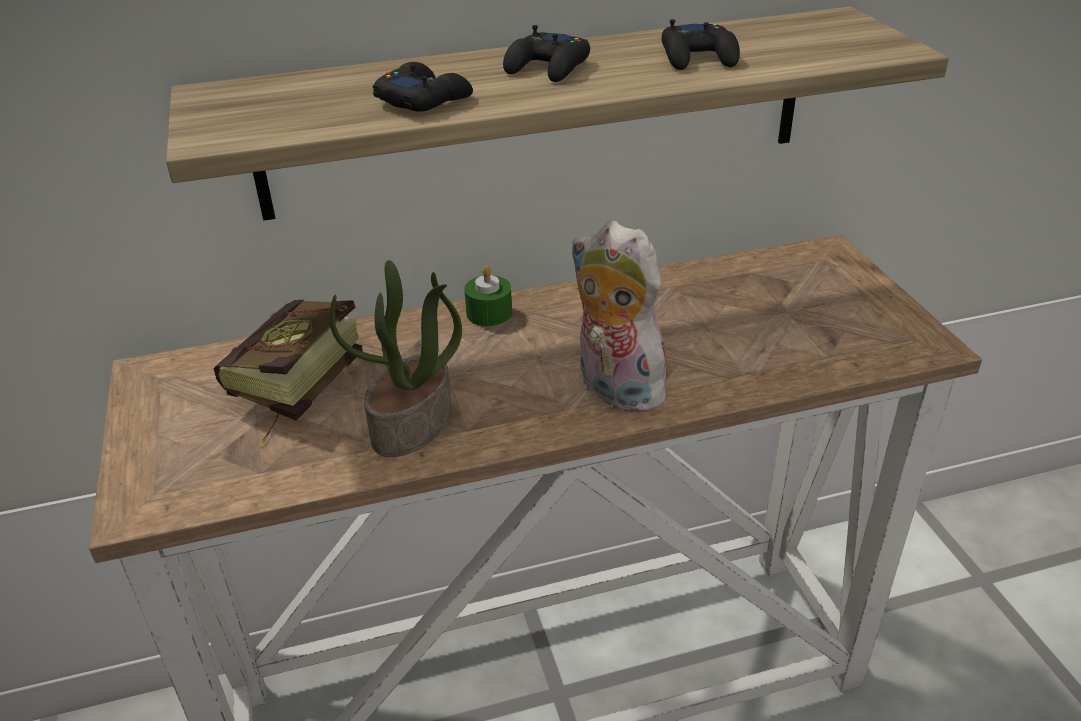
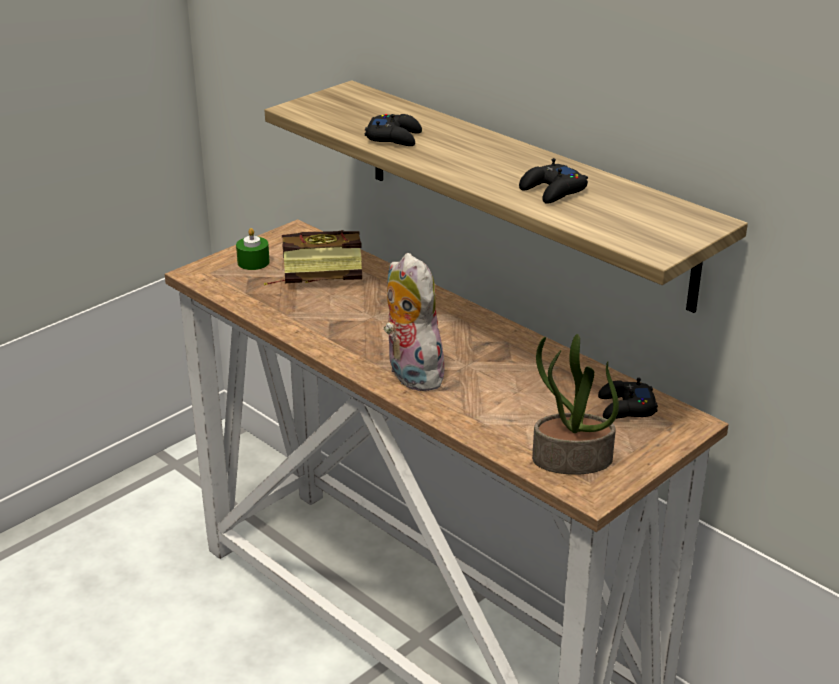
camera: 60 degrees right, 5 degrees down
potted plant [329,260,462,457] -> potted plant moved to [532,334,619,475]
green candle [464,265,512,326] -> green candle moved to [236,228,270,270]
black game controller [503,25,590,82] -> black game controller moved to [598,378,658,419]
plush toy [571,221,677,413] -> plush toy turned 45 degrees counterclockwise [384,253,448,391]

